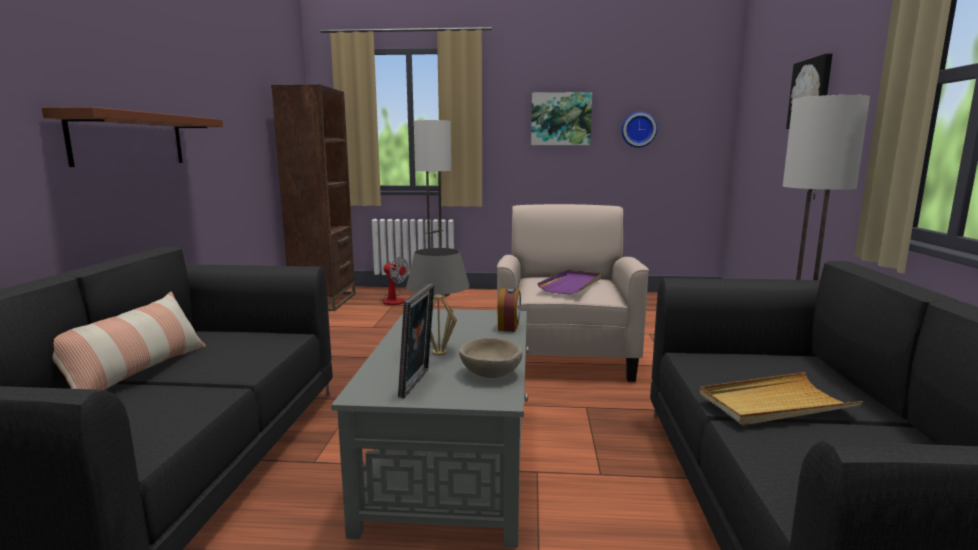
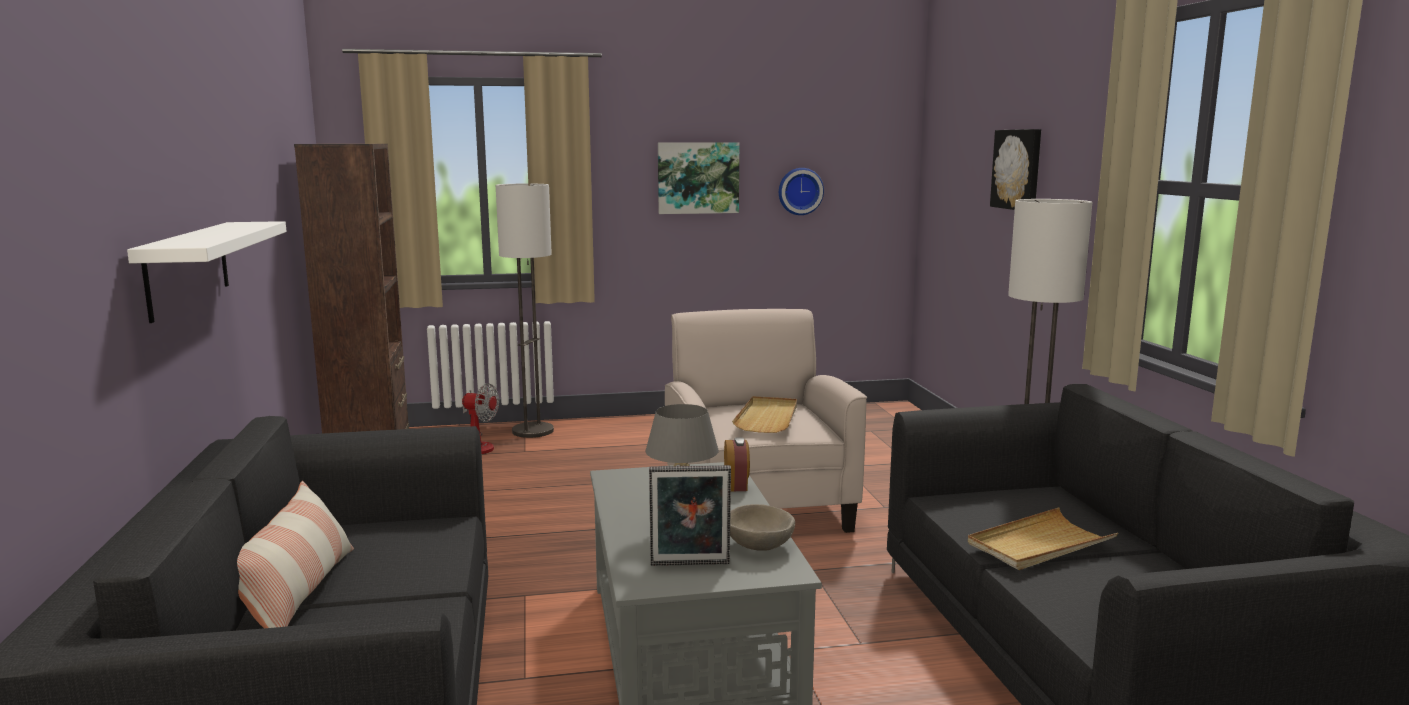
camera: 15 degrees left, 0 degrees up
brown shelf [42,107,223,167] -> white shelf [127,221,287,323]
picture frame [398,284,435,398] -> picture frame turned 90 degrees clockwise [649,465,731,566]
purple tray [537,270,601,295] -> beige tray [732,396,797,433]

